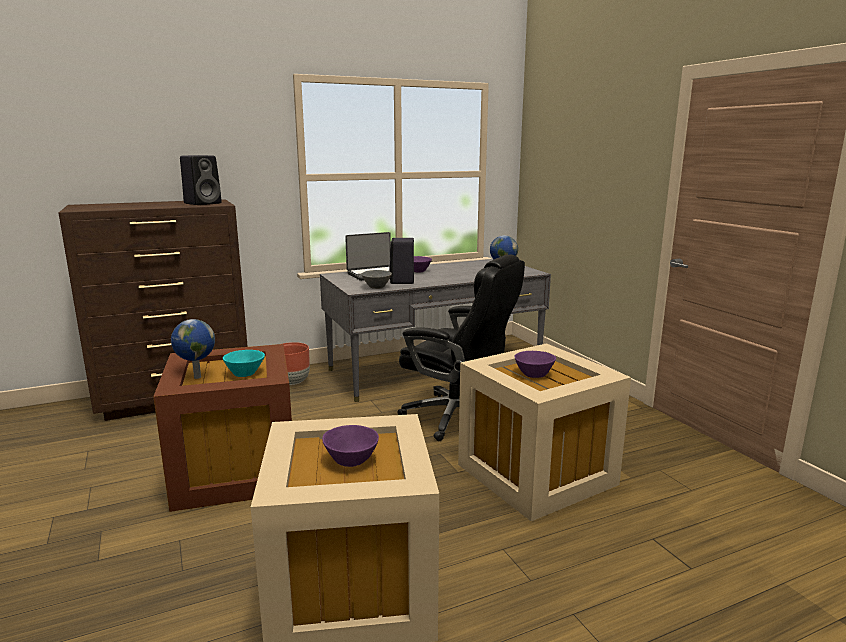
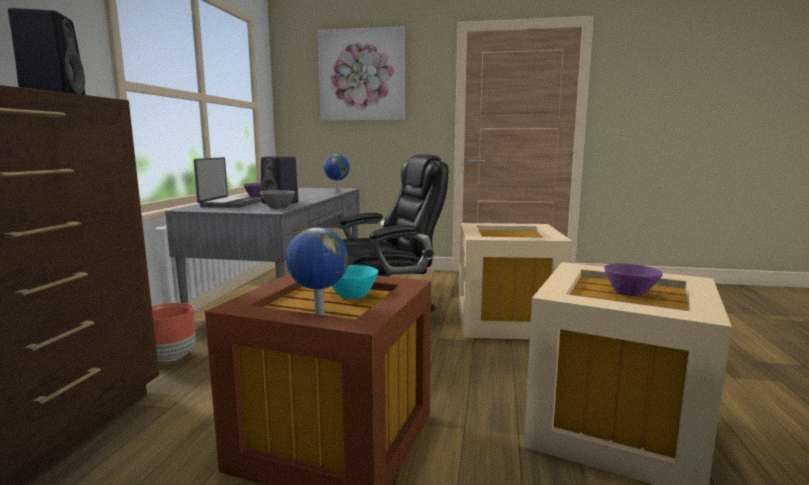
camera: 55 degrees left, 5 degrees down
purple bowl [514,351,556,378] -> none
none -> picture [318,26,405,121]

